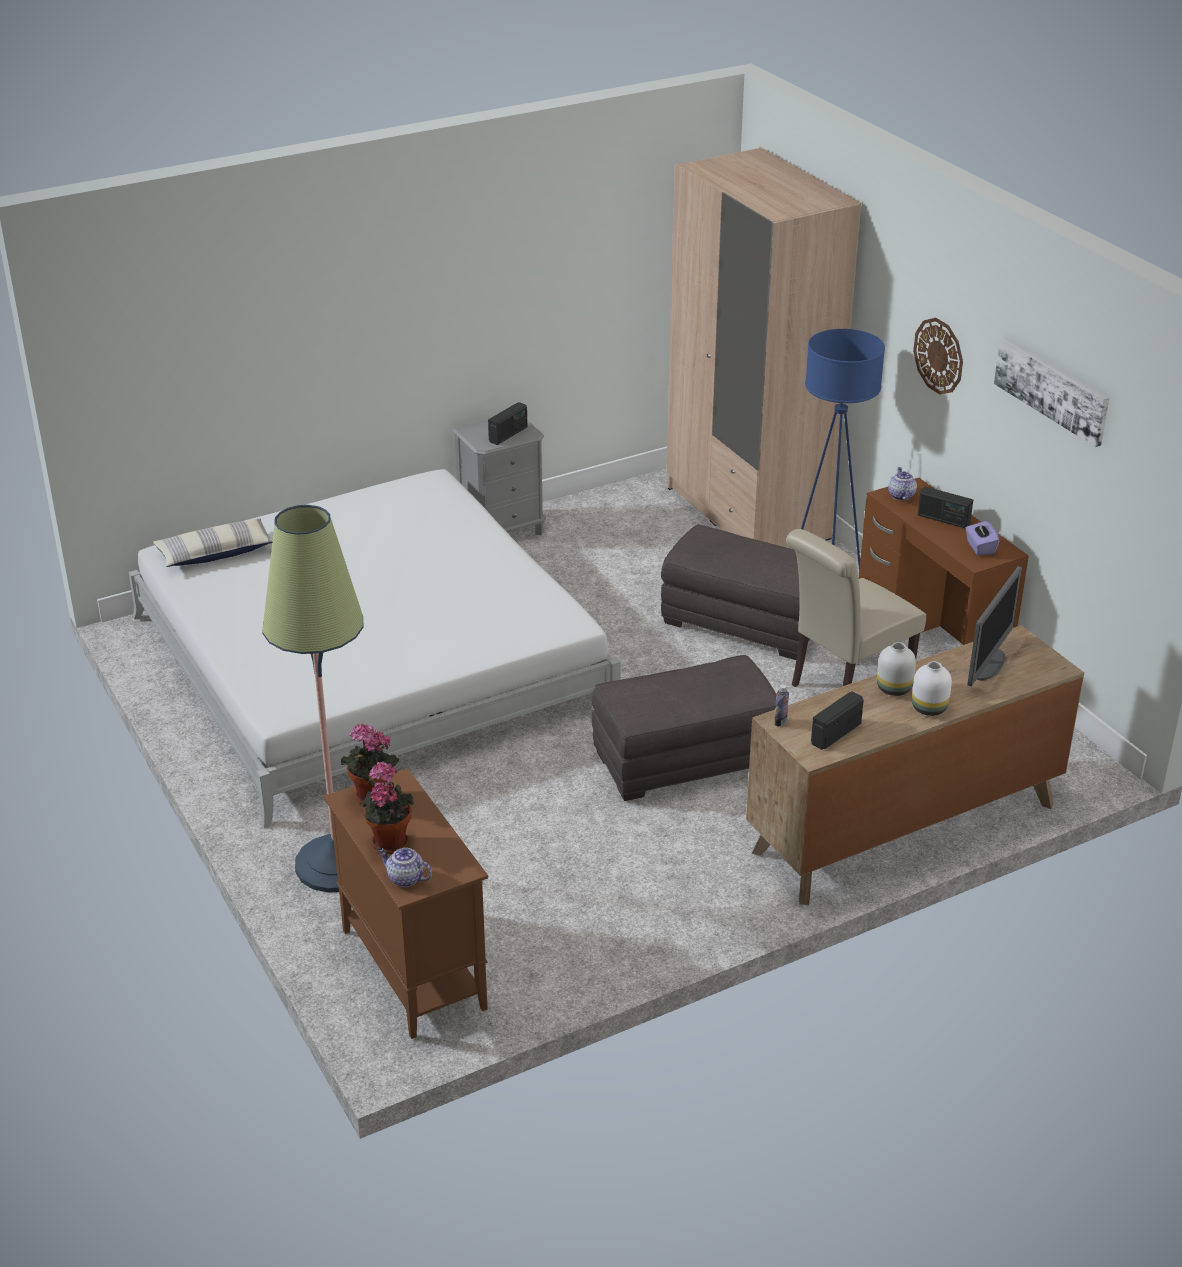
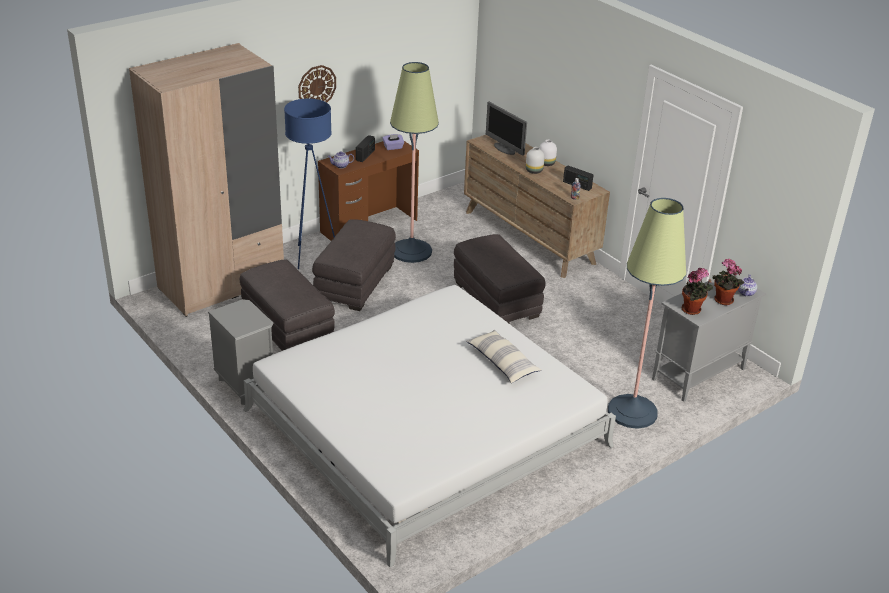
camera: 100 degrees left, 0 degrees up
pillow [153,518,273,567] -> pillow moved to [466,330,542,383]
brown cabinet [324,768,488,1039] -> grey cabinet [652,274,766,402]
radio [488,402,527,445] -> none
beige chair [786,529,926,687] -> floor lamp [390,62,439,263]
monitor [967,566,1022,687] -> monitor turned 150 degrees counterclockwise [486,102,527,156]
picture [994,337,1109,447] -> none
none -> grey ottoman [240,259,335,351]

